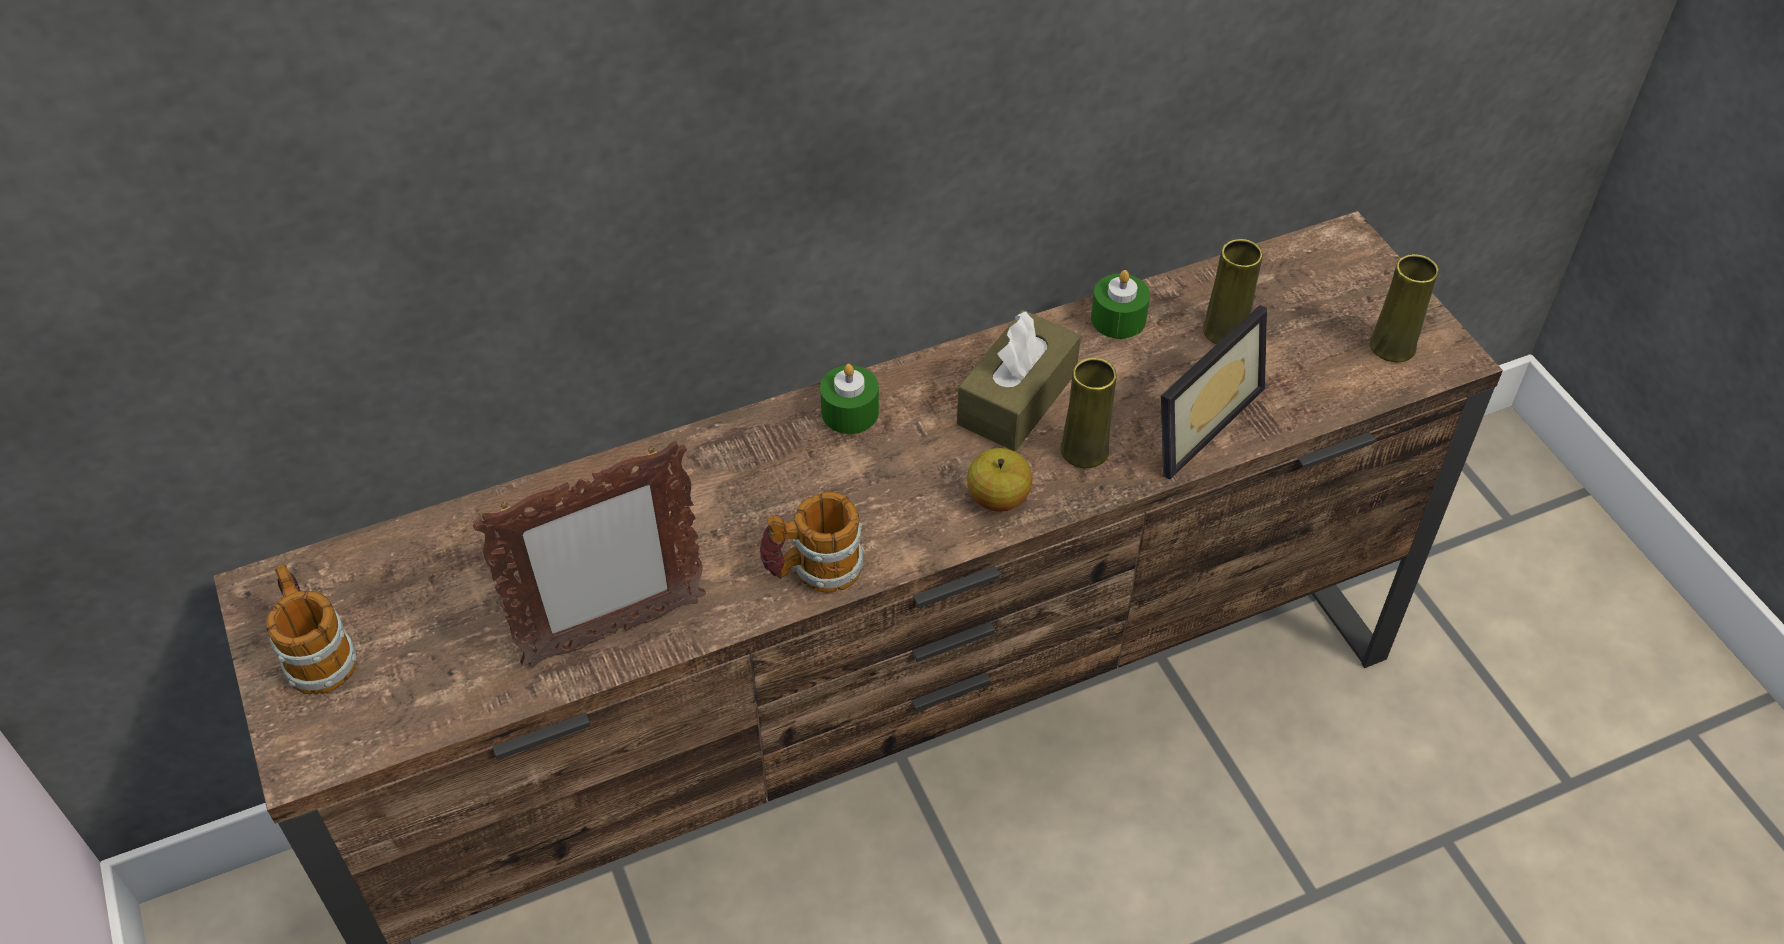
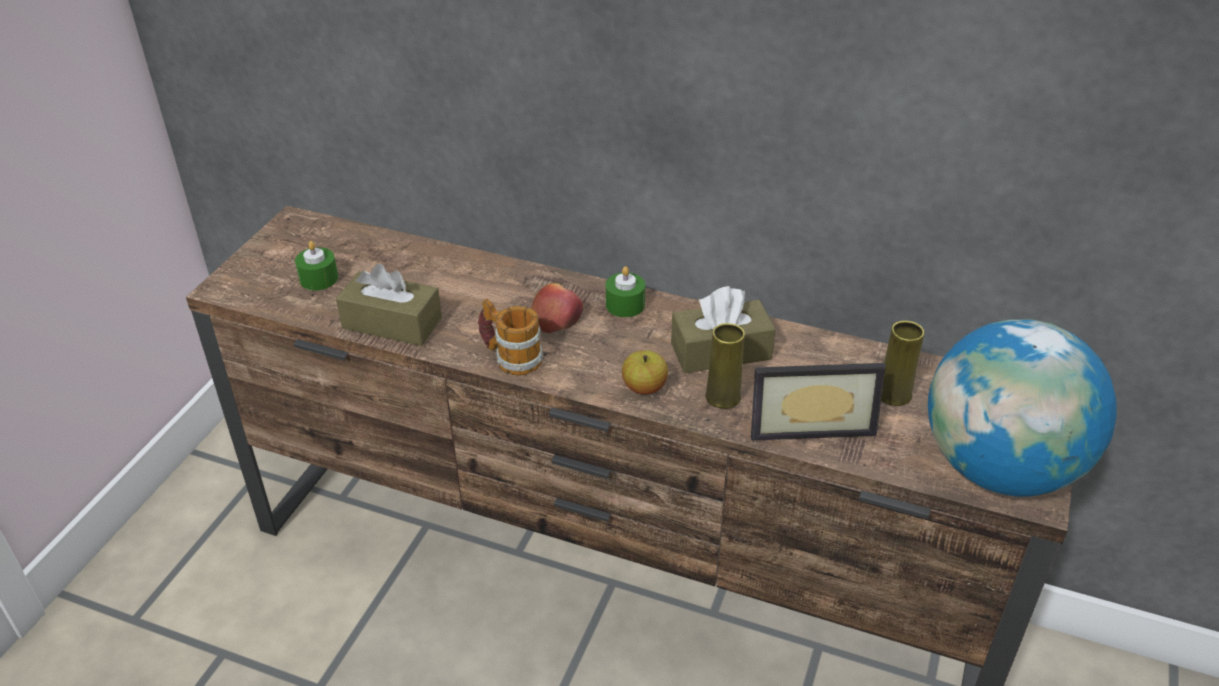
camera: 45 degrees right, 10 degrees down
mug [266,564,357,695] -> none
picture frame [473,441,706,668] -> brown tissue box [336,264,442,346]
green candle [1091,270,1150,339] -> green candle moved to [295,241,338,291]
yellow vase [1370,254,1439,362] -> globe [928,319,1117,496]
none -> apple [531,283,583,333]

